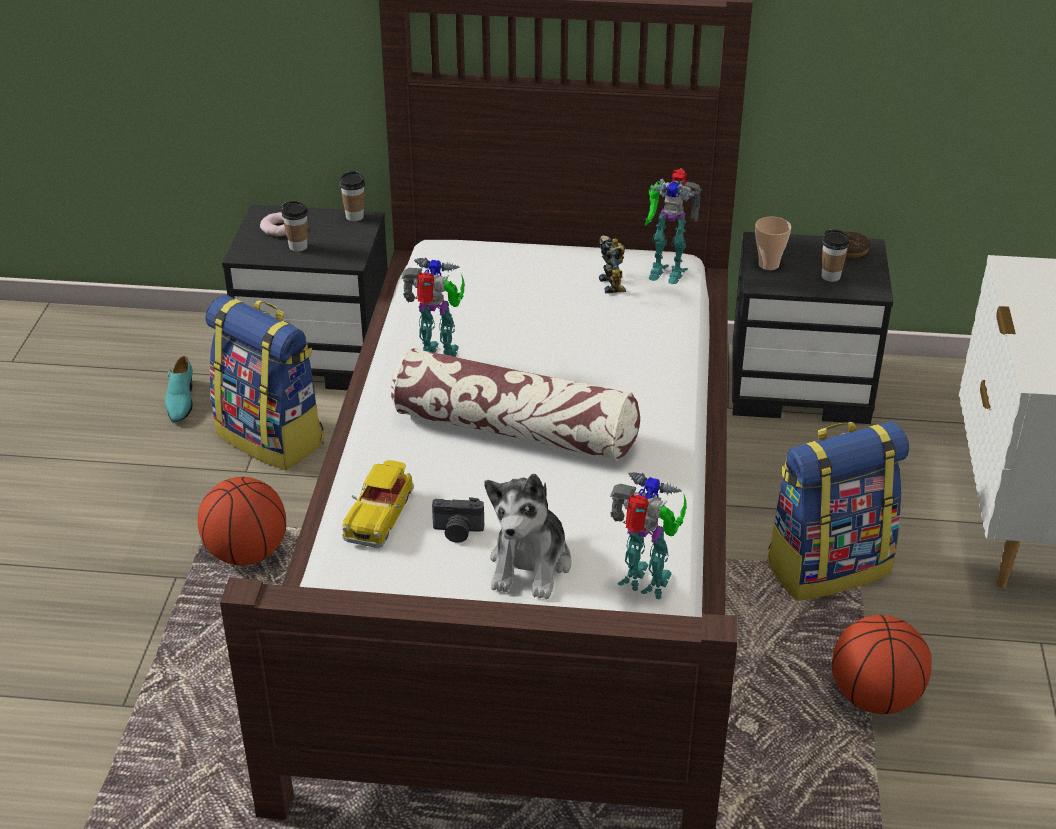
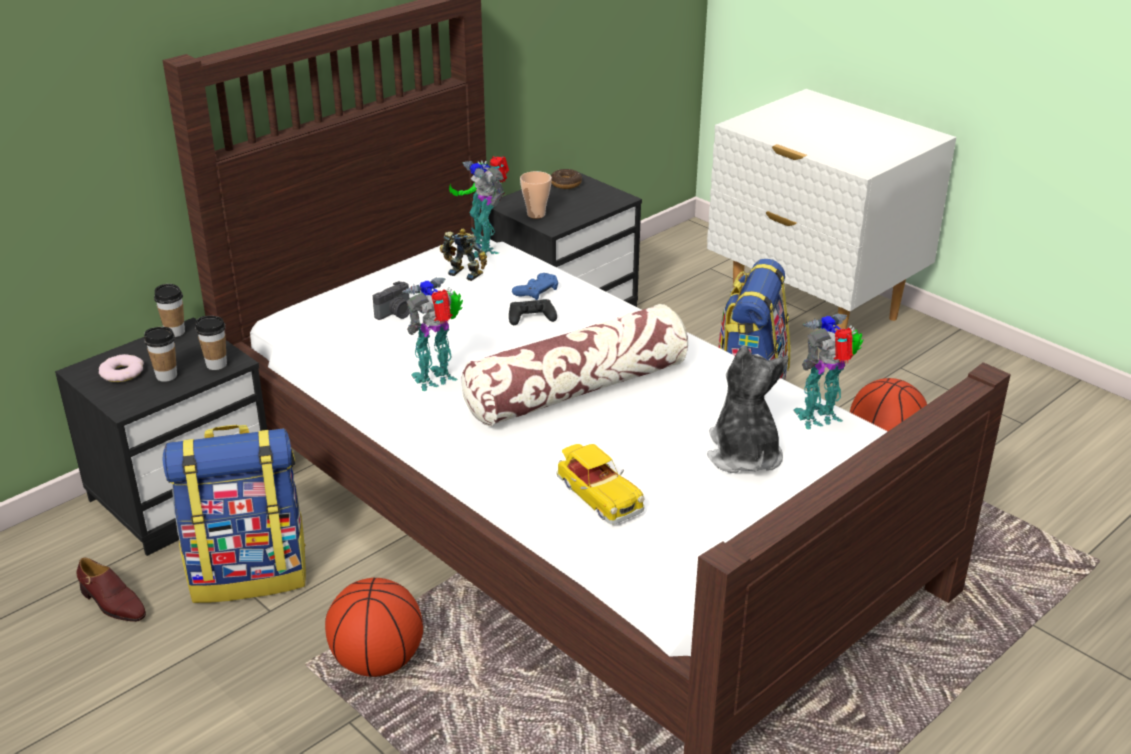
camera: 50 degrees left, 5 degrees down
turquoise shoe [165,356,193,423] -> brown shoe [77,558,146,622]
camera [432,497,484,543] -> camera moved to [373,281,409,320]
plush toy [484,474,572,599] -> plush toy turned 150 degrees counterclockwise [707,345,789,473]
toy robot [645,168,702,284] -> toy robot turned 90 degrees clockwise [449,156,509,258]
cup [822,229,850,282] -> cup moved to [195,316,227,370]
none -> black game controller [509,299,557,325]
none -> blue game controller [512,273,558,300]

